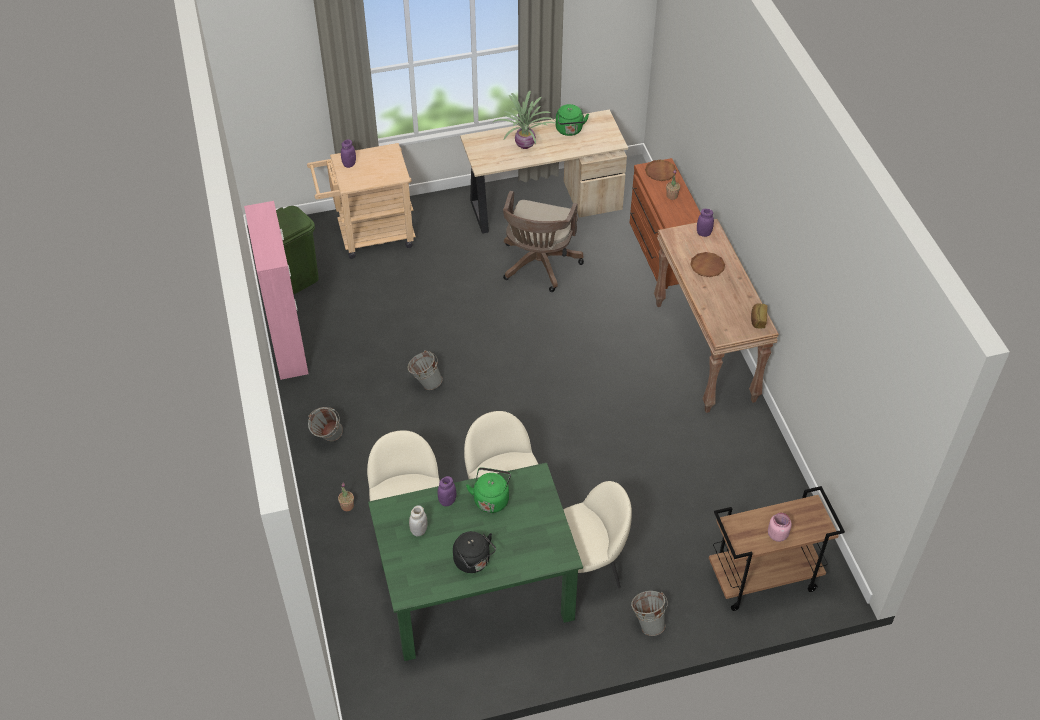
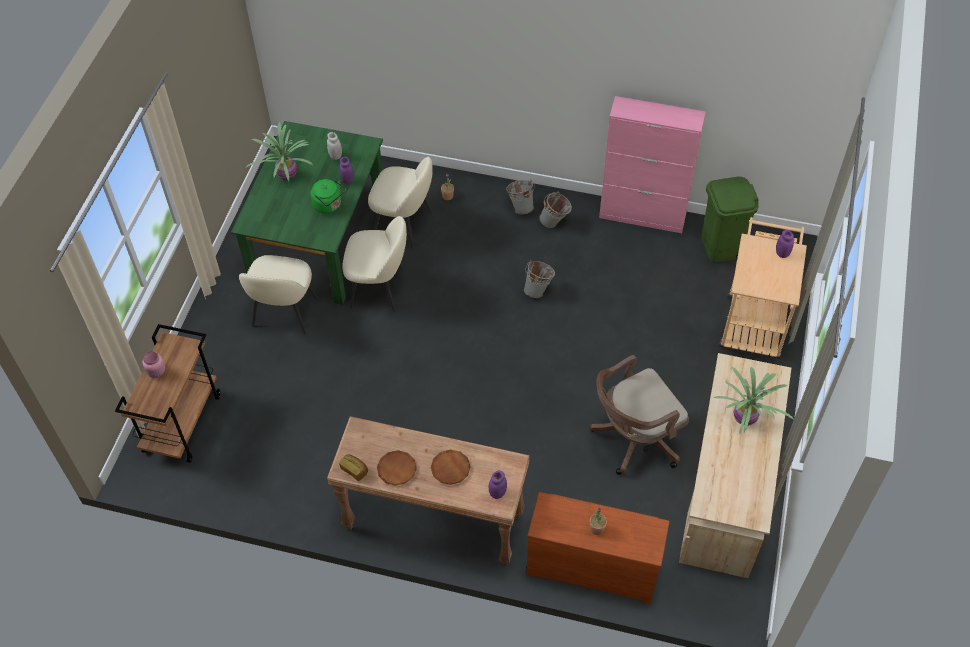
camera: 120 degrees right, 5 degrees up
black kettle [453,531,496,573] -> potted plant [245,122,314,181]
brown office chair [503,191,584,292] -> brown office chair turned 75 degrees counterclockwise [590,355,689,475]
green kettle [556,104,589,136] -> none
grey bucket [631,591,667,636] -> grey bucket moved to [539,192,572,228]
brown plate [645,160,677,181] -> brown plate moved to [377,450,417,486]

